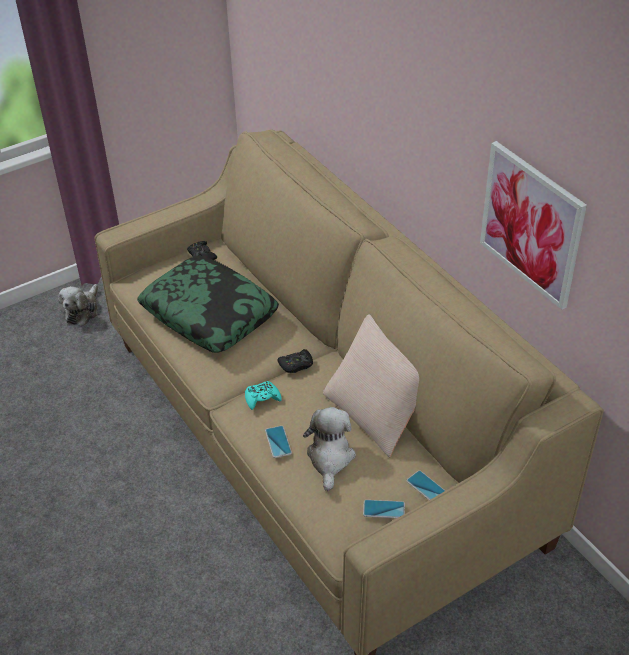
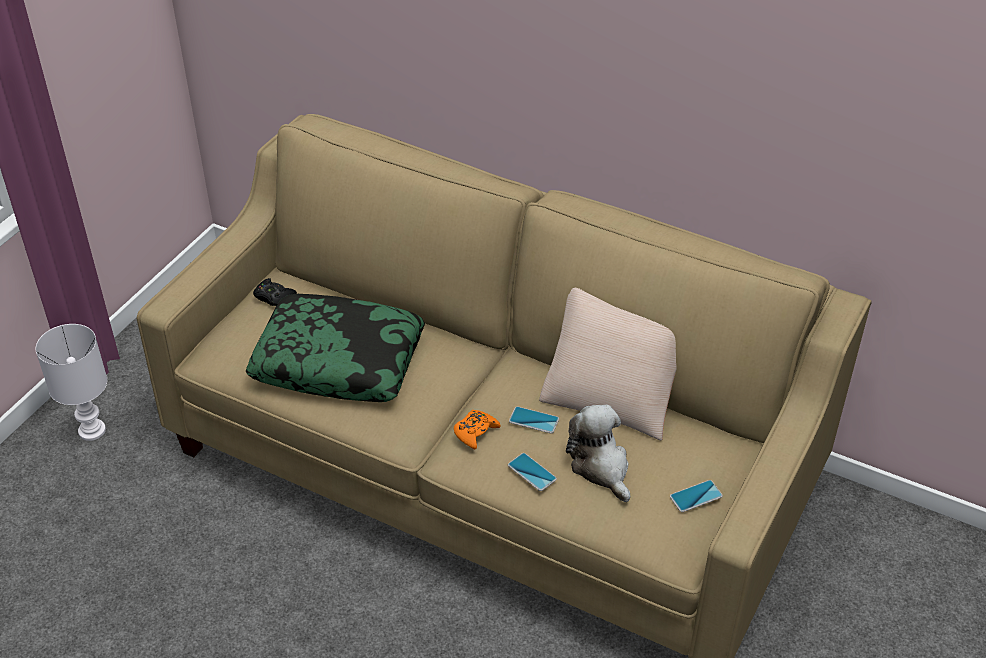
camera: 30 degrees left, 0 degrees up
plush toy [58,284,98,326] -> white table lamp [35,324,107,441]
turquoise game controller [245,381,282,410] -> orange game controller [454,410,501,449]
black game controller [277,349,313,373] -> none
phone [406,470,445,500] -> phone moved to [509,406,559,433]
picture [480,141,587,310] -> none

